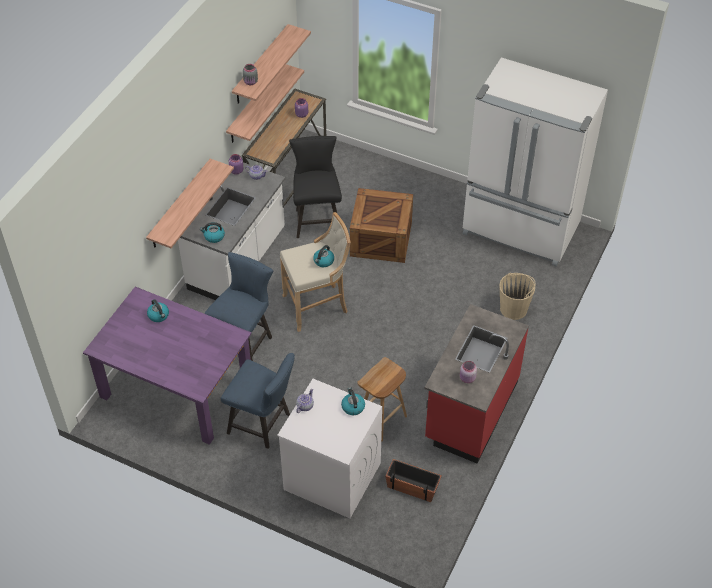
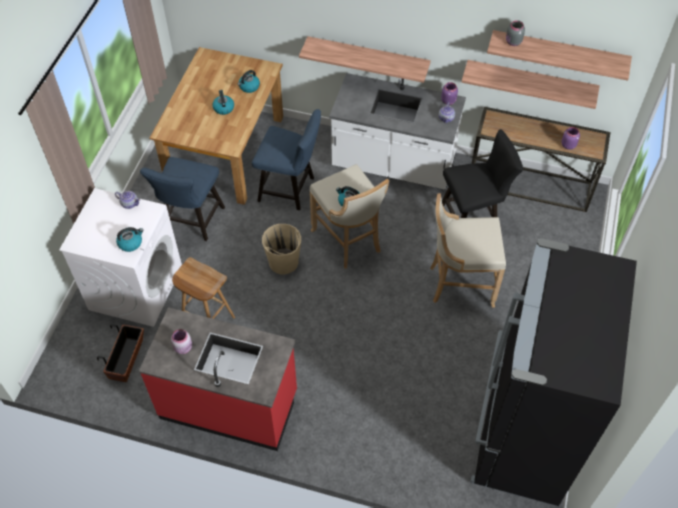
camera: 80 degrees right, 5 degrees up
purple dining table [83,287,252,445] -> brown dining table [150,47,283,205]
kettle [200,222,225,243] -> kettle moved to [212,90,234,115]
crate [350,188,413,263] -> beige stool [430,193,506,308]
white fridge [463,58,608,266] -> black fridge [470,238,637,506]
beige bucket [499,273,536,320] -> beige bucket moved to [262,224,301,274]

